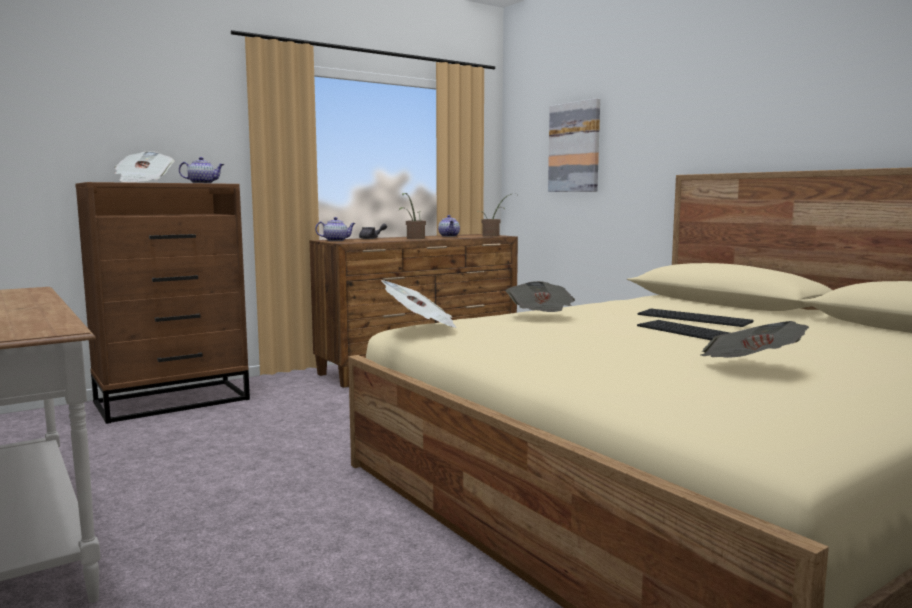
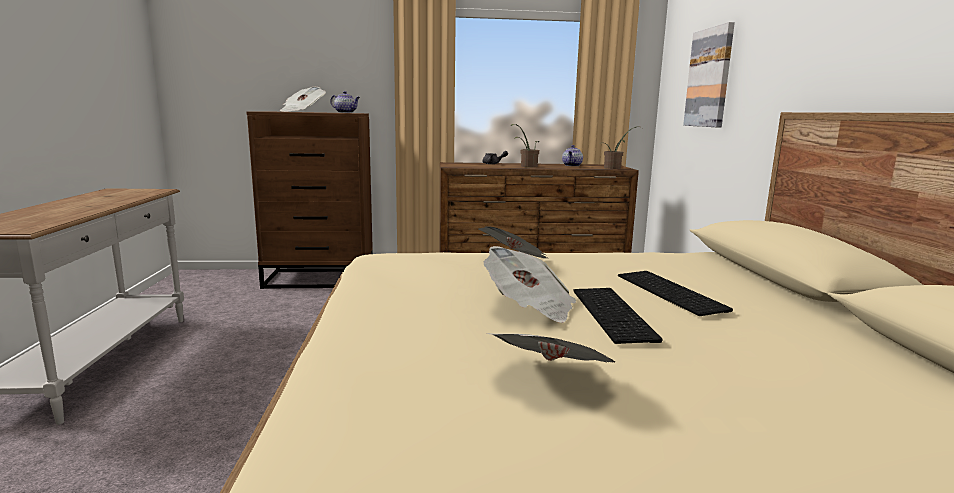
camera: 30 degrees right, 5 degrees up
teapot [315,217,356,241] -> none
newspaper [381,280,457,328] -> newspaper moved to [483,246,576,323]

